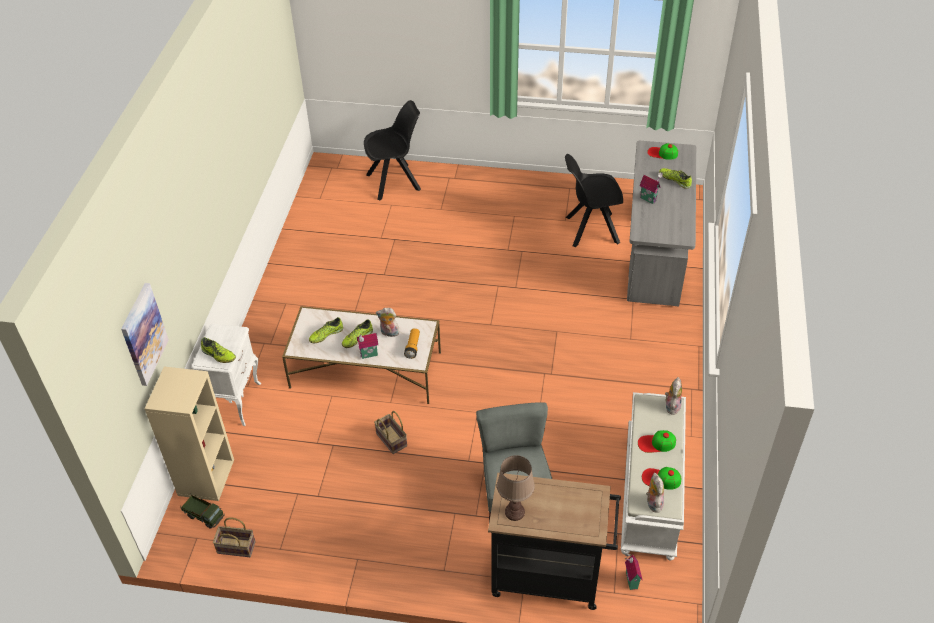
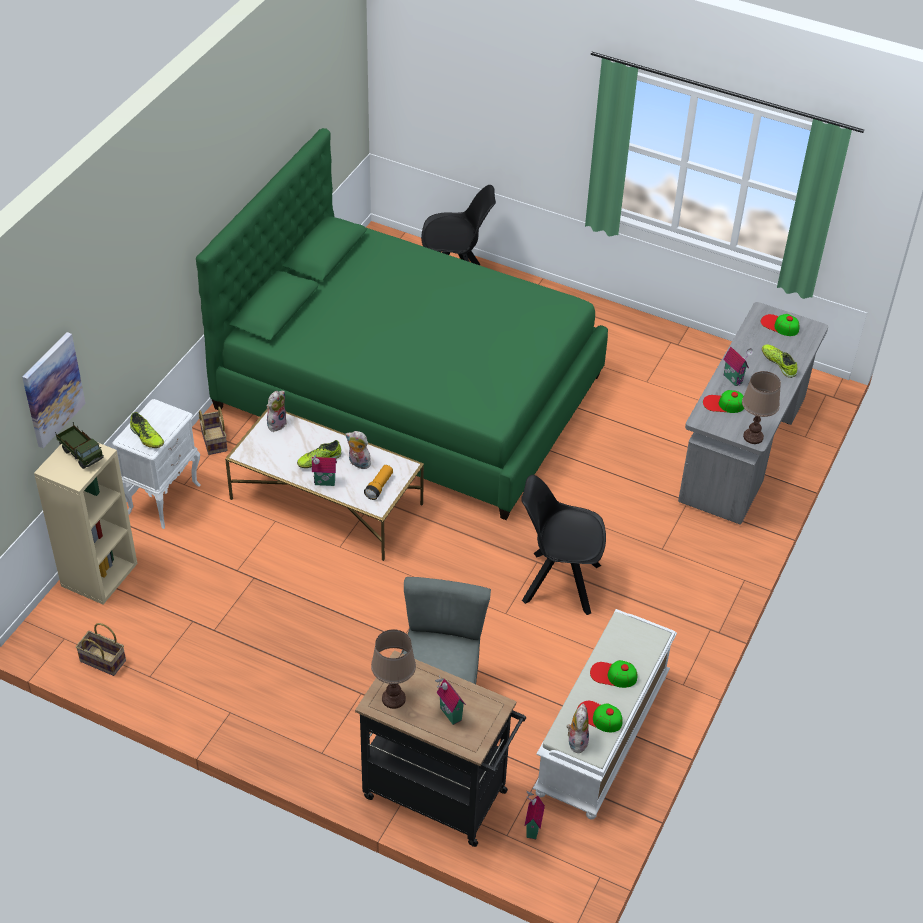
camera: 15 degrees right, 0 degrees up
toy truck [180,494,224,529] -> toy truck moved to [55,422,104,469]
shoe [309,317,343,343] -> none
basket [374,411,407,454] -> basket moved to [199,407,228,455]
black chair [565,154,623,248] -> black chair moved to [521,475,606,615]
plush toy [665,377,682,415] -> plush toy moved to [267,391,287,432]
none -> green bed [196,128,608,520]
none -> toy house [435,675,467,725]
none -> cap [703,390,744,413]
none -> brown table lamp [742,371,781,444]

